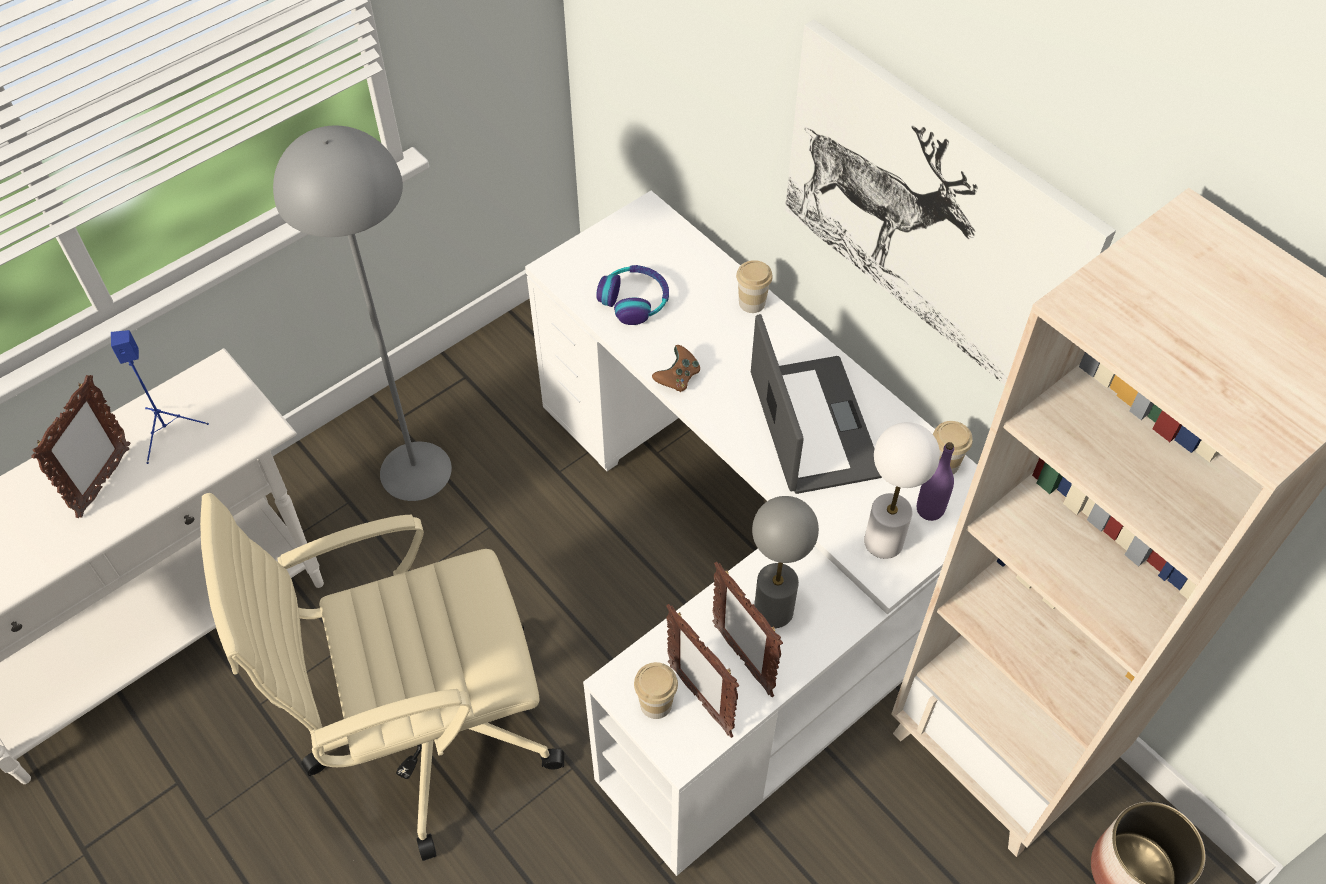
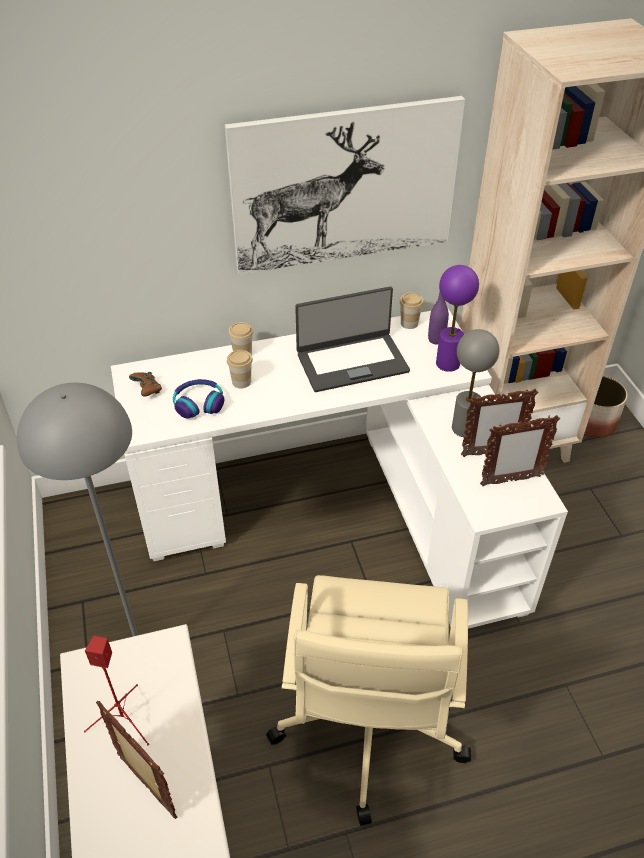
camera: 65 degrees left, 10 degrees down
blue speaker [111,330,209,464] -> red speaker [84,636,149,745]
cup [634,662,678,719] -> cup moved to [227,350,253,389]
brown game controller [652,345,700,392] -> brown game controller moved to [129,372,162,397]
laptop [751,314,882,494] -> laptop turned 150 degrees clockwise [295,287,410,392]
white table lamp [864,422,940,559] -> purple table lamp [436,265,479,372]

